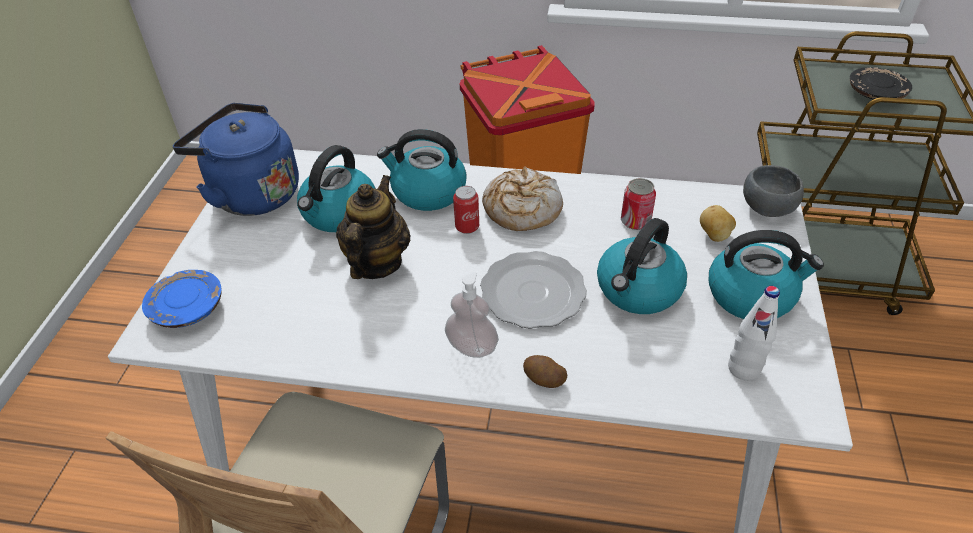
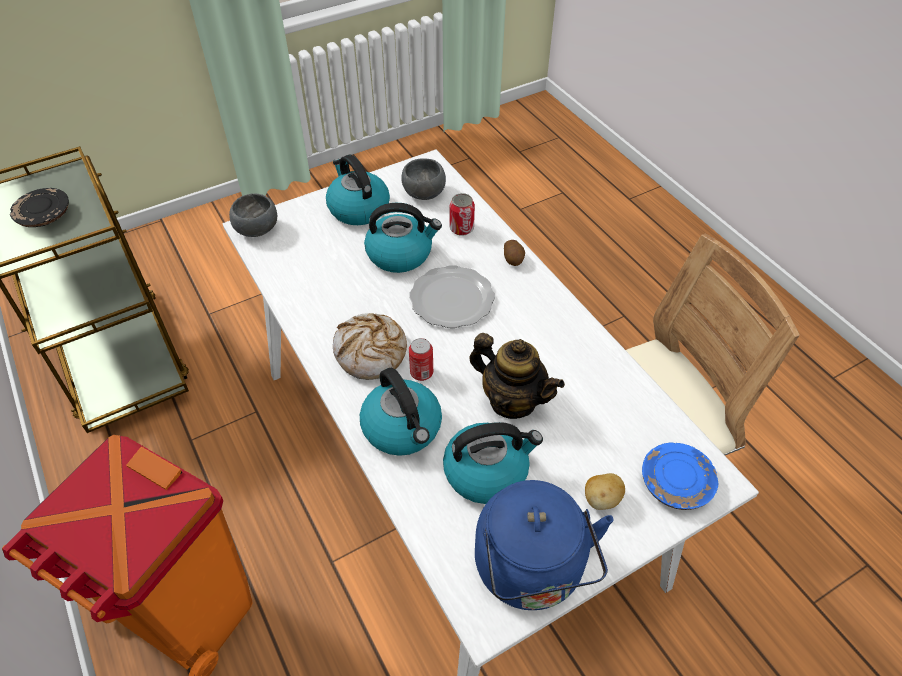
camera: 130 degrees left, 5 degrees up
teapot [336,175,411,279] -> teapot turned 120 degrees counterclockwise [469,333,565,419]
soap dispenser [445,272,499,358] -> none
can [621,178,656,230] -> can moved to [450,193,475,236]
potato [700,205,736,242] -> potato moved to [585,473,625,510]
white bottle [728,286,780,381] -> grey bowl [401,158,446,200]

